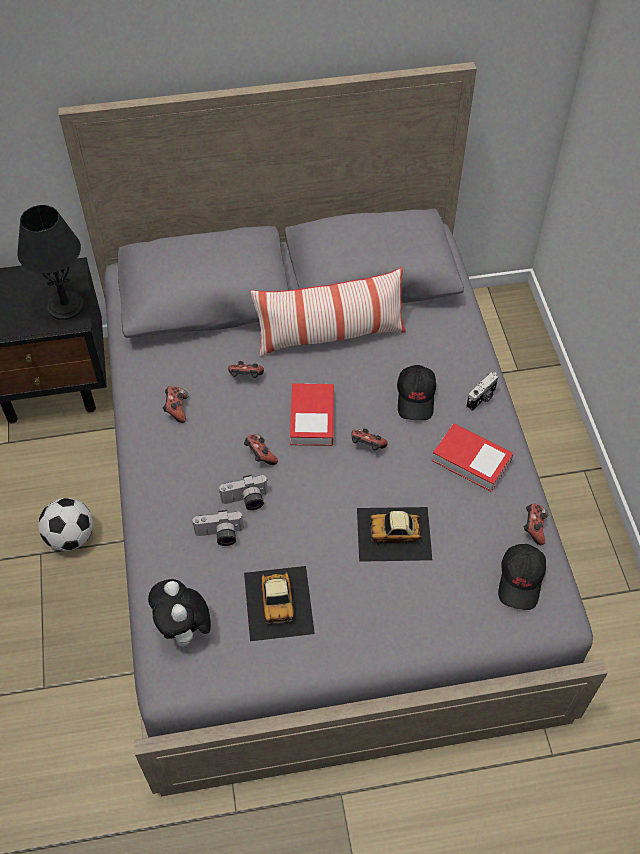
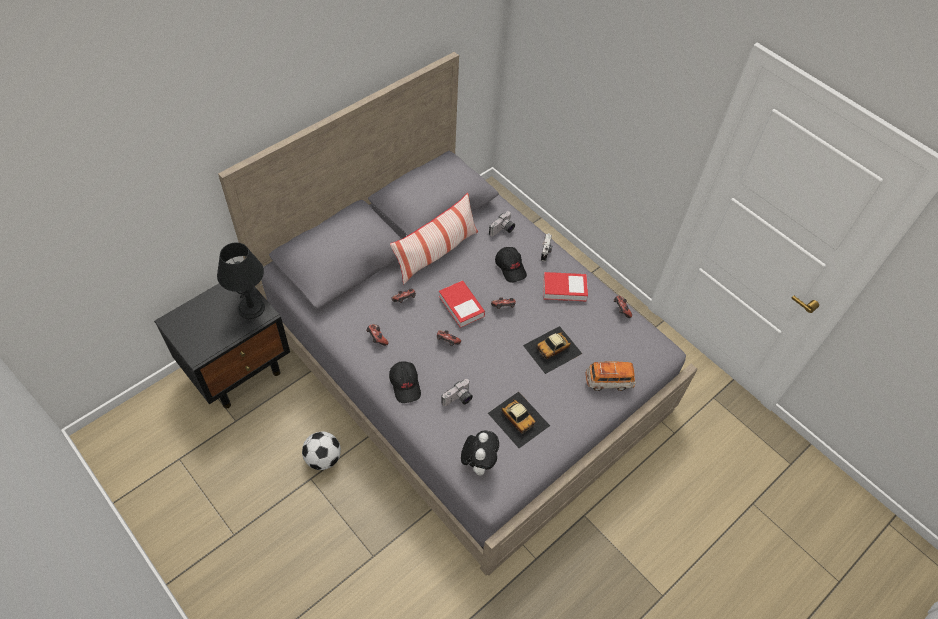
camera: 35 degrees left, 0 degrees up
plush toy [148,579,211,648] -> plush toy turned 120 degrees counterclockwise [461,430,499,476]
camera [219,475,268,510] -> camera moved to [489,211,515,237]
black cap [498,544,546,610] -> black cap moved to [389,361,421,403]
none -> toy car [585,362,636,391]

